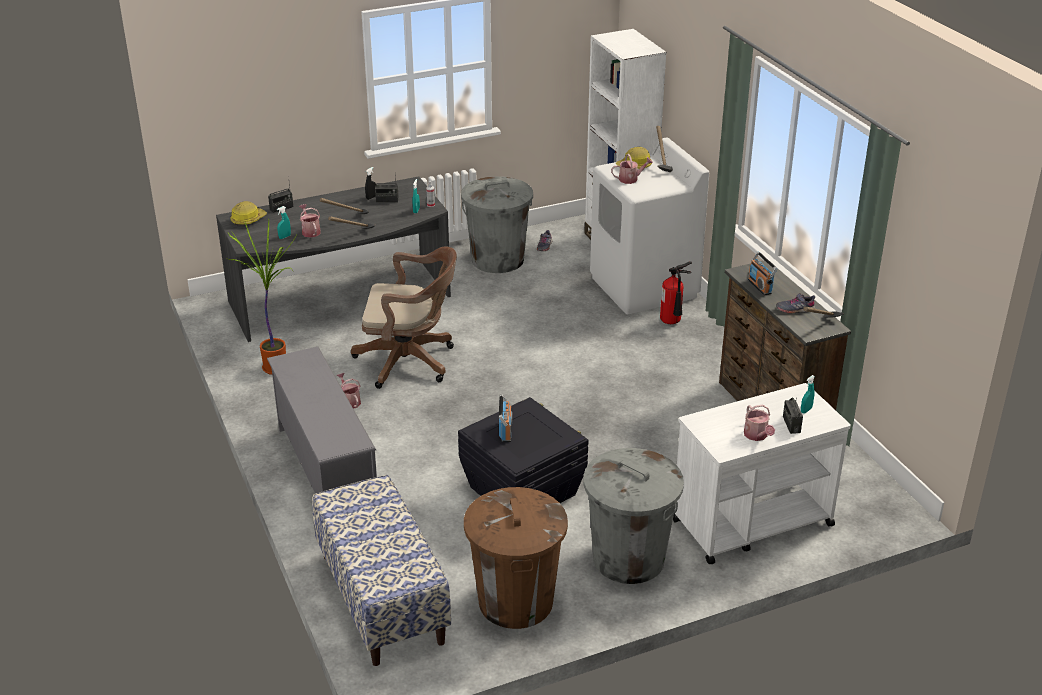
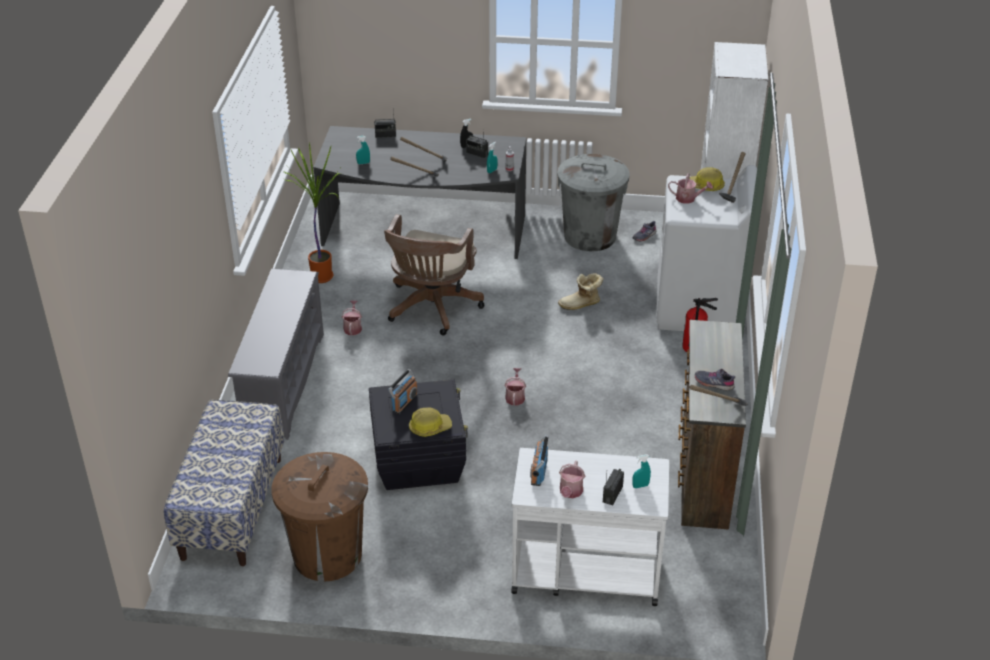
camera: 30 degrees right, 5 degrees up
hard hat [230,201,267,226] -> hard hat moved to [409,407,452,437]
watering can [299,204,321,238] -> watering can moved to [504,368,526,406]
brown office chair [351,247,457,389] -> brown office chair turned 75 degrees clockwise [384,214,485,335]
grey trash can [583,448,684,584] -> none
radio [748,252,778,295] -> radio moved to [530,435,549,486]
none -> boot [558,273,603,310]

